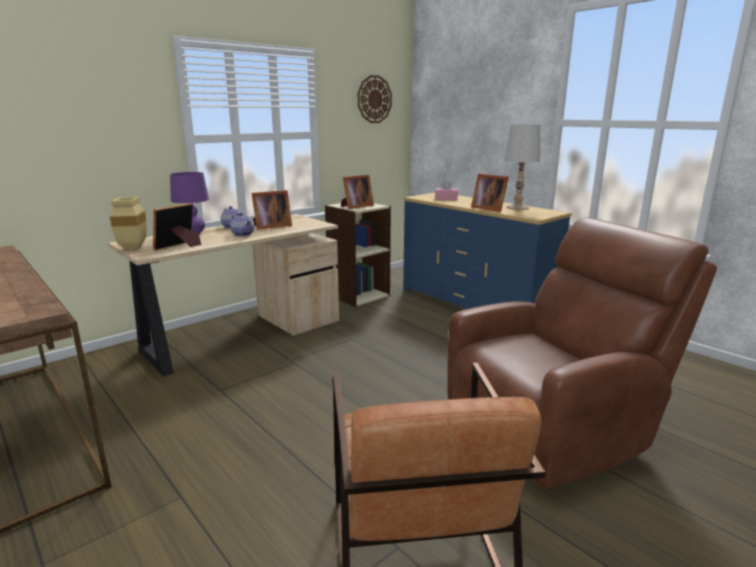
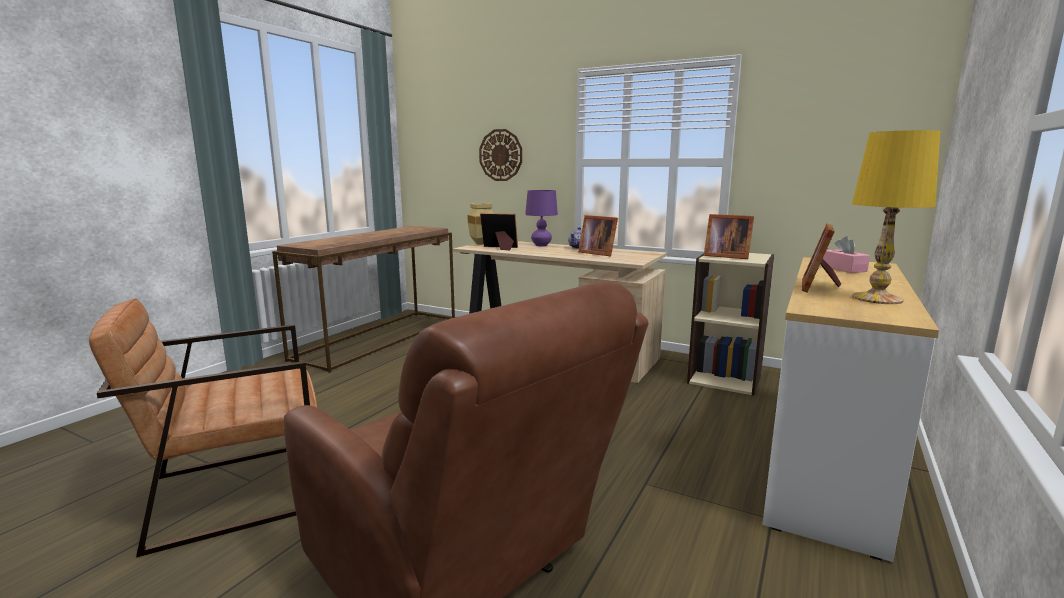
camera: 70 degrees right, 5 degrees down
teapot [230,213,254,237] -> none
wall clock [358,75,392,123] -> wall clock moved to [479,129,522,181]
blue dresser [403,193,572,309] -> white dresser [763,257,939,562]
white table lamp [505,125,540,210] -> yellow table lamp [852,130,940,304]

